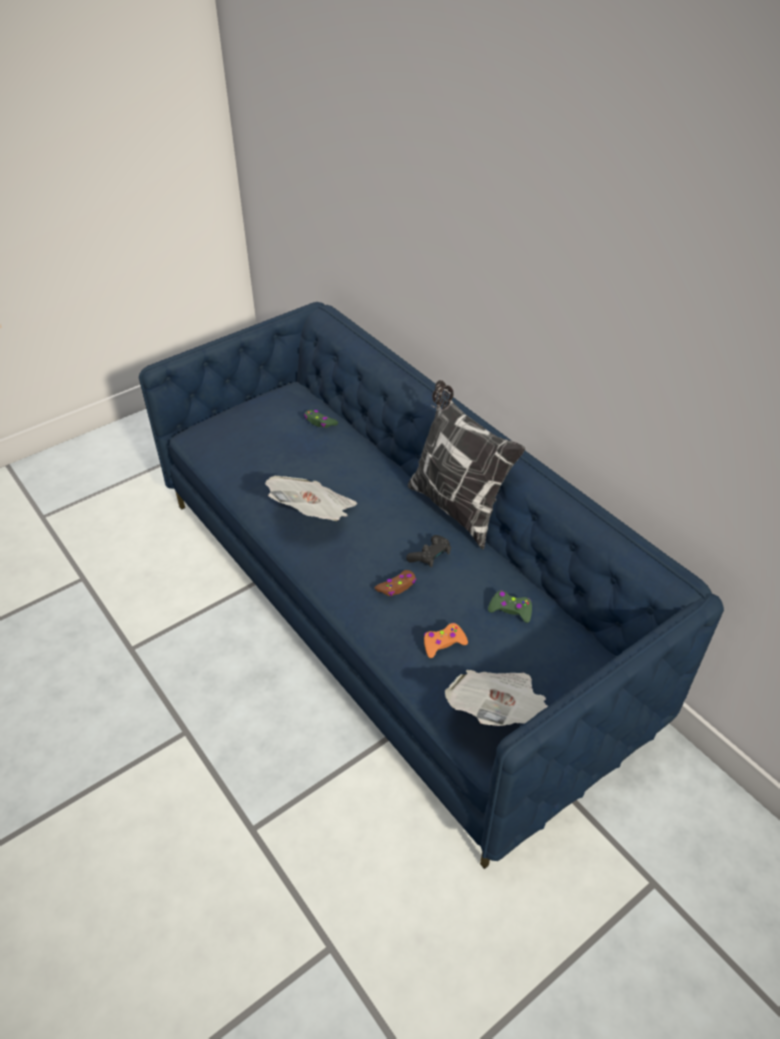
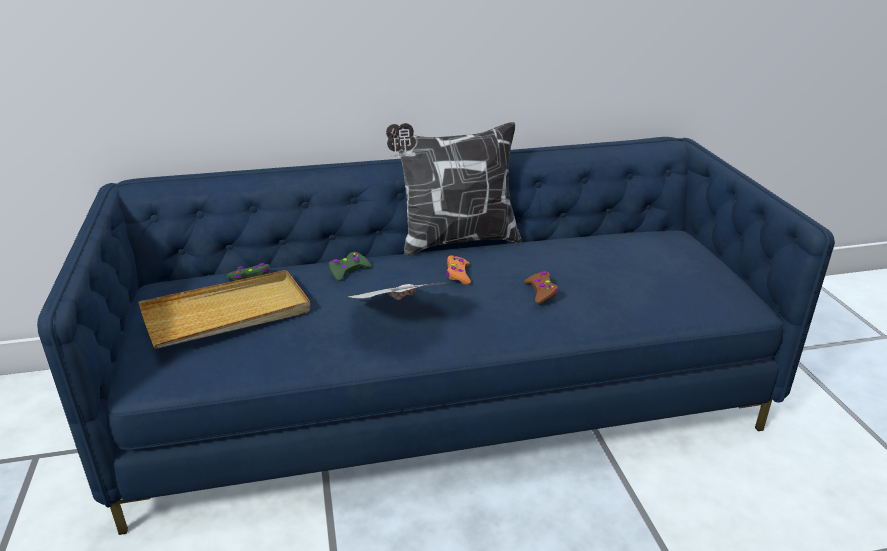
camera: 65 degrees left, 15 degrees down
black game controller [406,535,451,567] -> none
orange game controller [424,623,468,658] -> orange game controller moved to [446,255,471,285]
newspaper [445,670,548,726] -> none
green game controller [488,590,532,623] -> green game controller moved to [328,252,371,281]
none -> beige tray [138,270,311,349]

